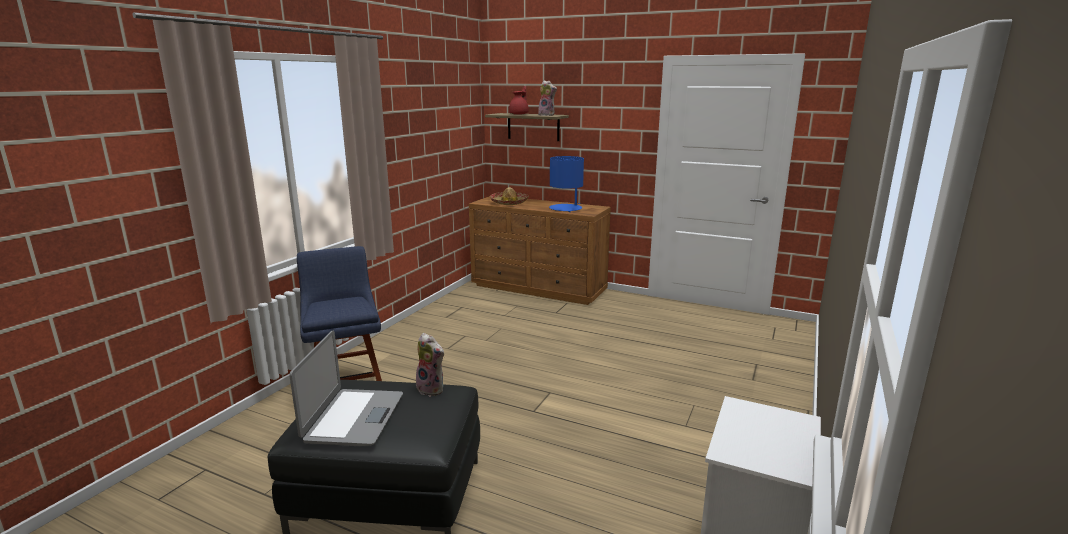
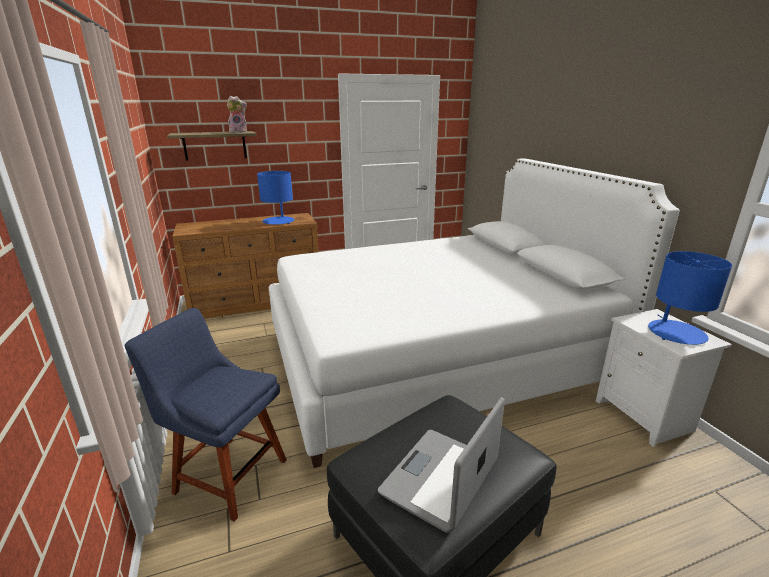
camera: 45 degrees left, 5 degrees up
laptop [289,331,403,446] -> laptop turned 105 degrees counterclockwise [378,397,505,533]
plush toy [416,333,444,396] -> none
hat [489,187,529,205] -> none
red teapot [509,86,529,115] -> none
none -> white bed [269,158,679,468]
none -> blue table lamp [648,251,732,345]

